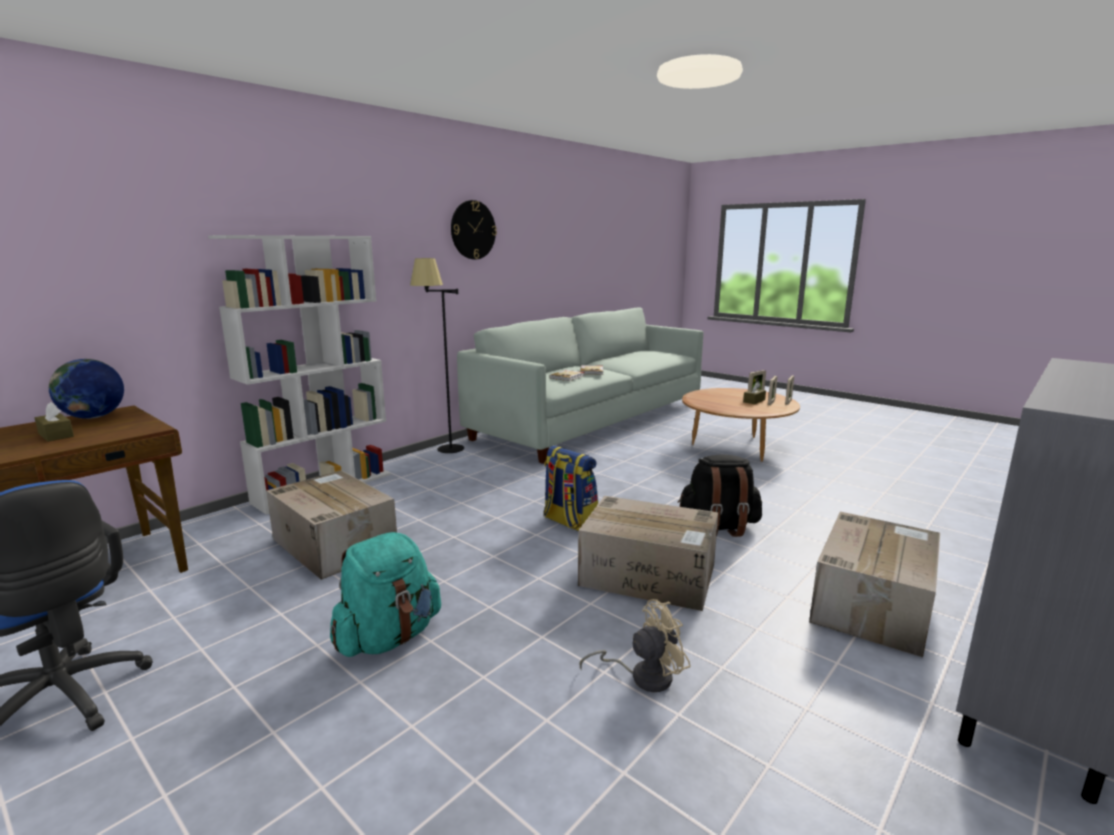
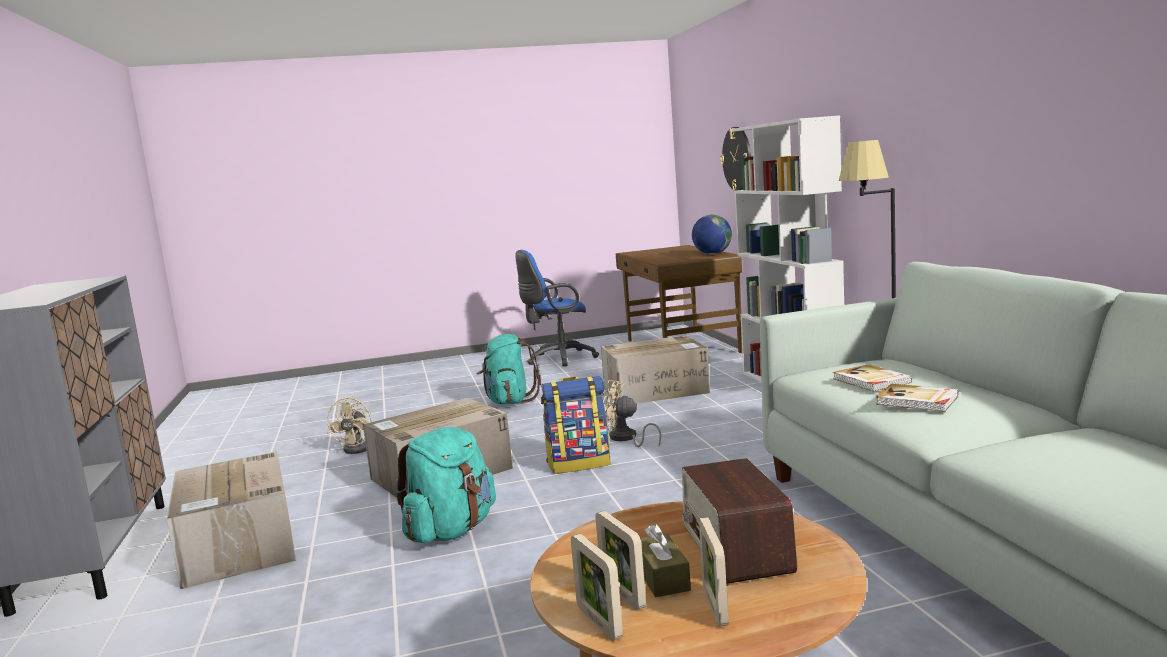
camera: 125 degrees right, 5 degrees down
brown tissue box [35,402,74,442] -> none
wall clock [451,200,497,259] -> wall clock moved to [720,127,751,191]
black backpack [678,455,762,537] -> turquoise backpack [395,427,496,543]
none -> beige fan [603,380,661,447]
none -> radio [682,458,797,584]

